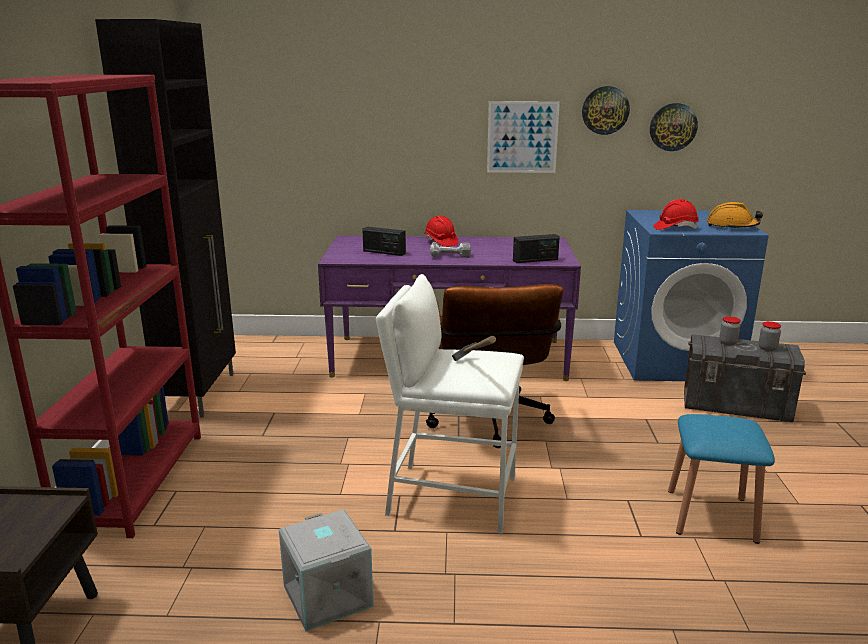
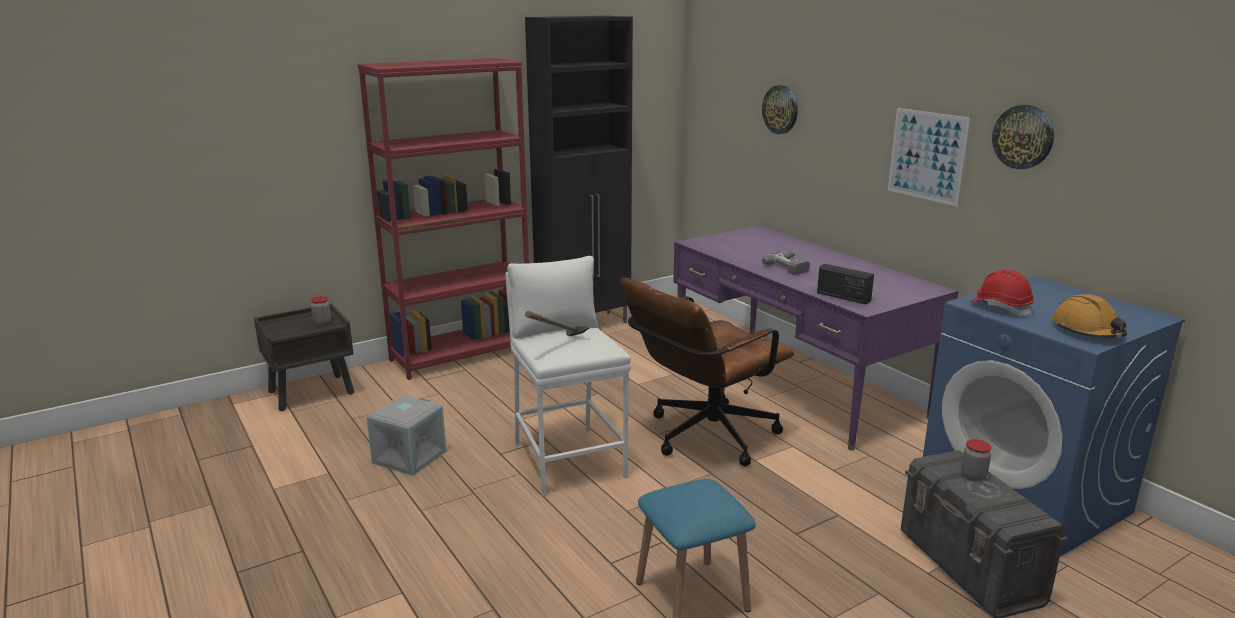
camera: 55 degrees right, 0 degrees up
radio [362,227,406,256] -> none
red hard hat [424,216,458,247] -> none
wall clock [650,103,698,151] -> wall clock moved to [762,85,798,134]
jar [758,321,781,351] -> jar moved to [311,296,331,325]

